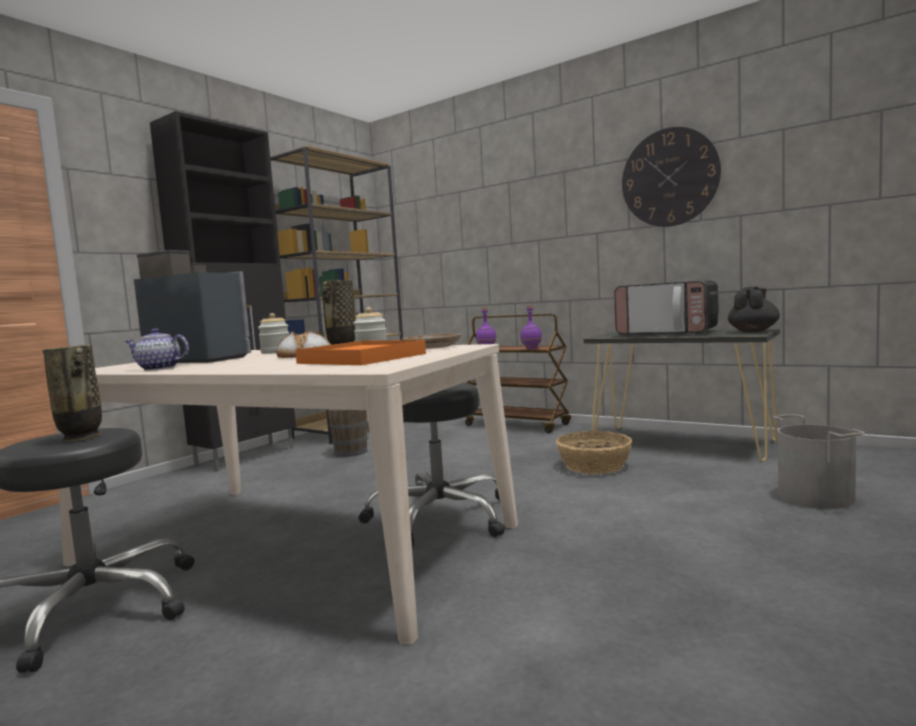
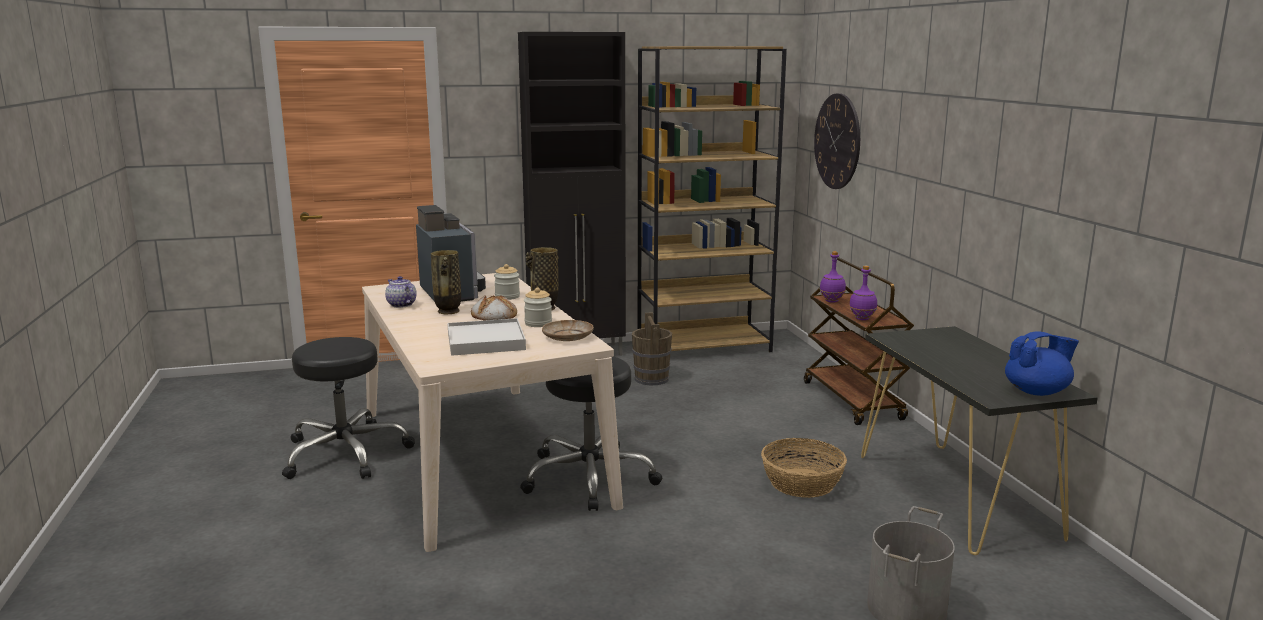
camera: 40 degrees right, 10 degrees up
vase [43,345,102,441] -> vase moved to [431,250,461,314]
orange tray [295,340,426,365] -> white tray [447,318,526,356]
microwave [614,280,718,336] -> none
wall clock [622,127,721,227] -> wall clock moved to [814,93,860,189]
black teapot [728,286,780,332] -> blue teapot [1005,331,1079,396]

